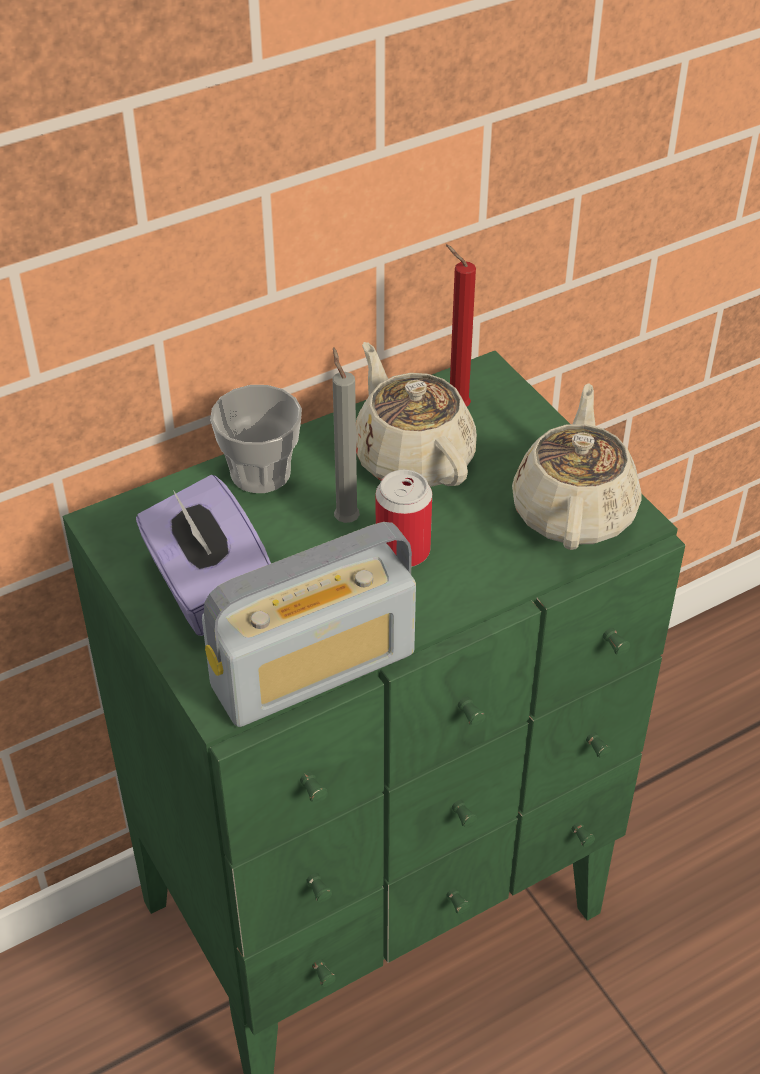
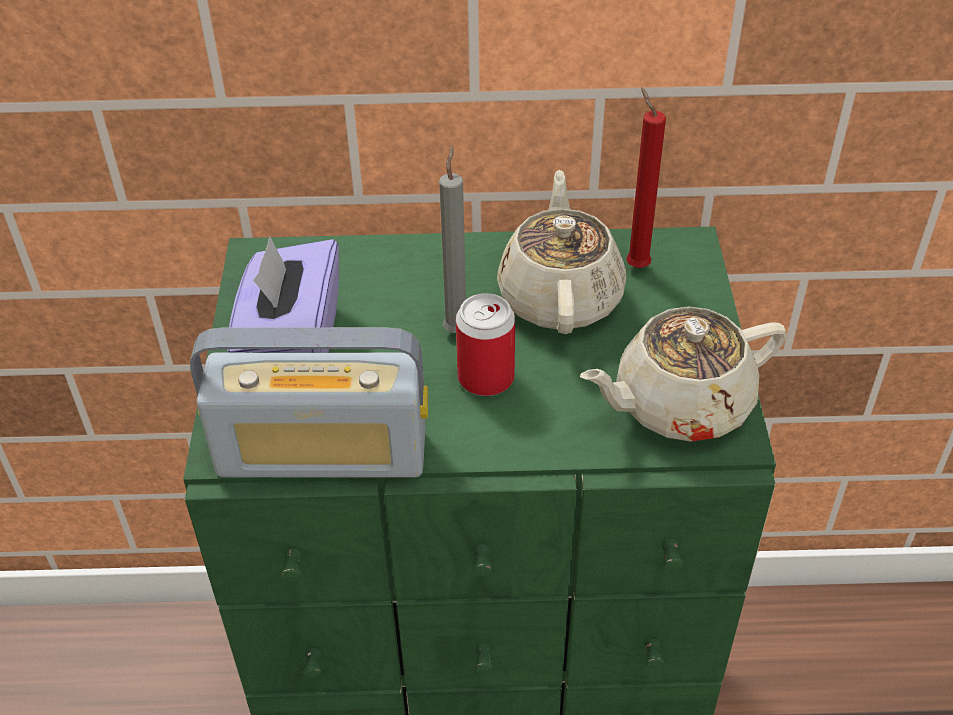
camera: 30 degrees right, 0 degrees up
cup [210,385,302,493] -> none
beige teapot [512,384,641,550] -> beige teapot turned 150 degrees counterclockwise [580,306,787,442]

